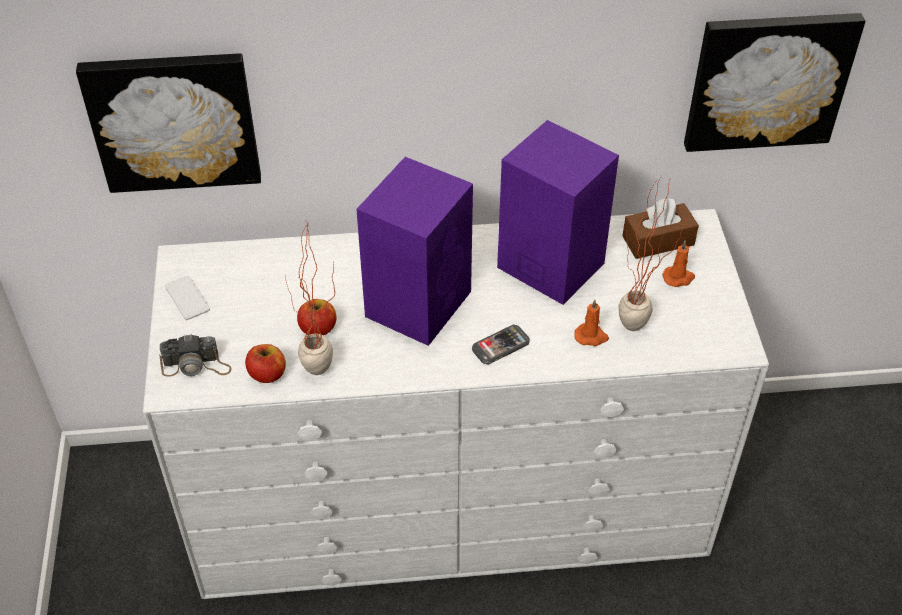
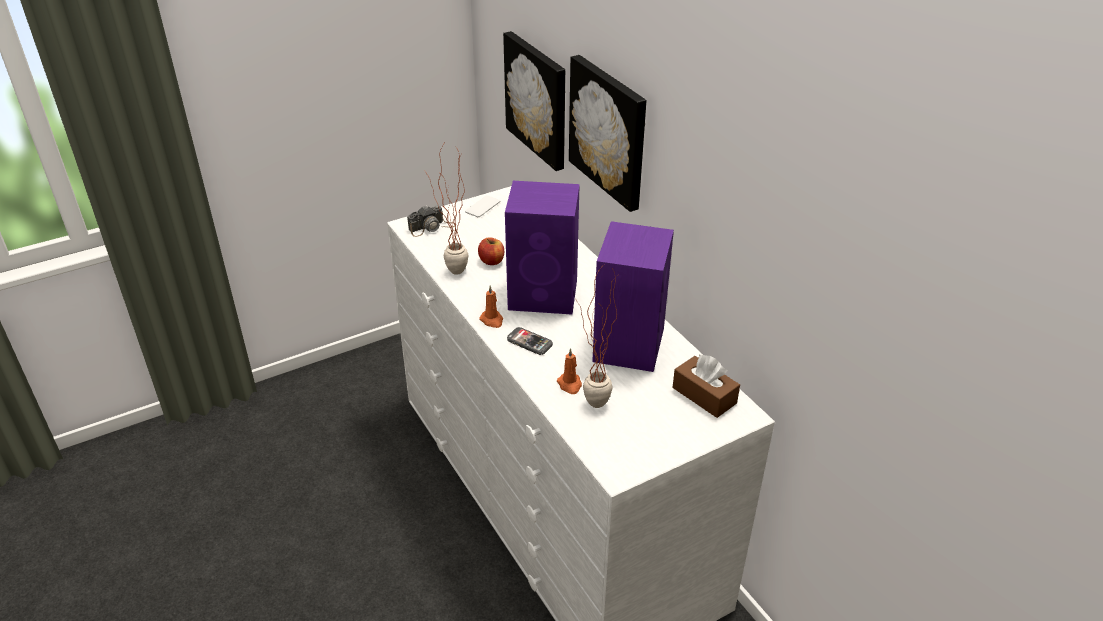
camera: 65 degrees right, 10 degrees down
camera [159,334,232,377] -> camera turned 90 degrees counterclockwise [407,205,455,237]
apple [245,344,286,383] -> none
orange candle [662,240,695,287] -> orange candle moved to [479,285,503,328]
picture [684,13,865,152] -> picture moved to [569,55,646,212]

